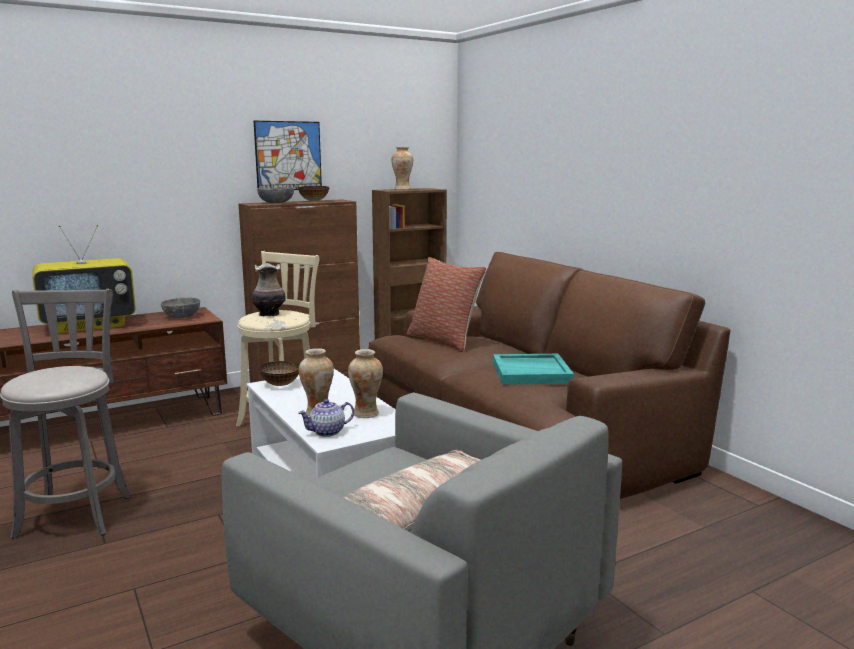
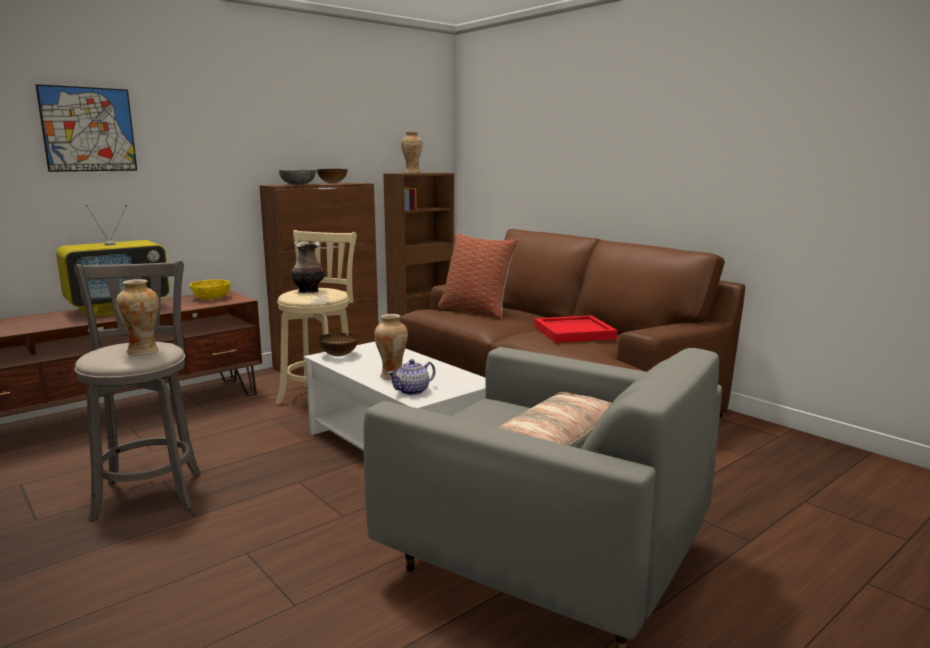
camera: 10 degrees left, 0 degrees up
grey bowl [161,297,200,318] -> yellow bowl [190,279,230,300]
picture [254,121,322,190] -> picture moved to [35,84,137,172]
vase [348,349,383,418] -> vase moved to [116,279,159,356]
turquoise tray [493,354,574,385] -> red tray [534,315,617,343]

